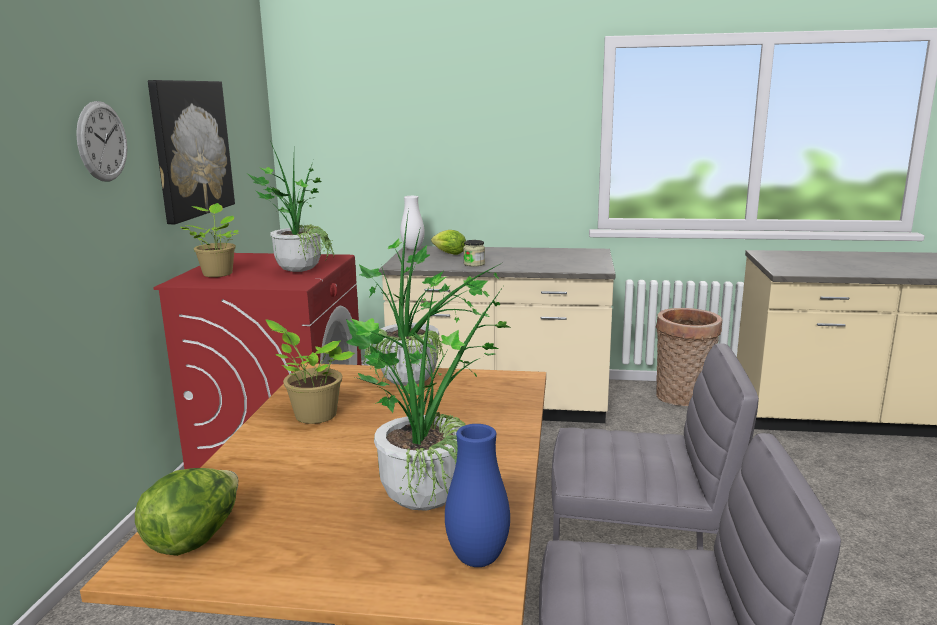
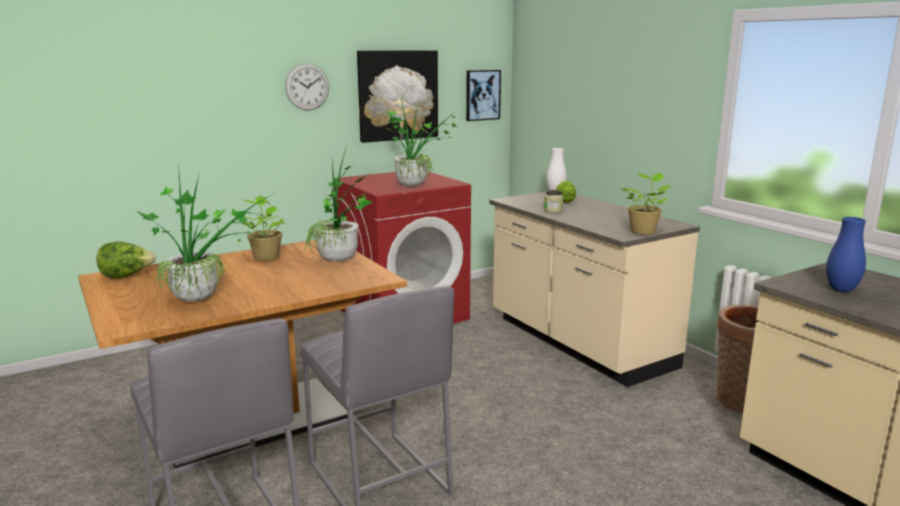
camera: 50 degrees right, 0 degrees up
potted plant [181,203,239,277] -> potted plant moved to [621,173,670,234]
blue vase [445,424,510,567] -> blue vase moved to [826,217,866,292]
none -> picture [466,70,501,121]

